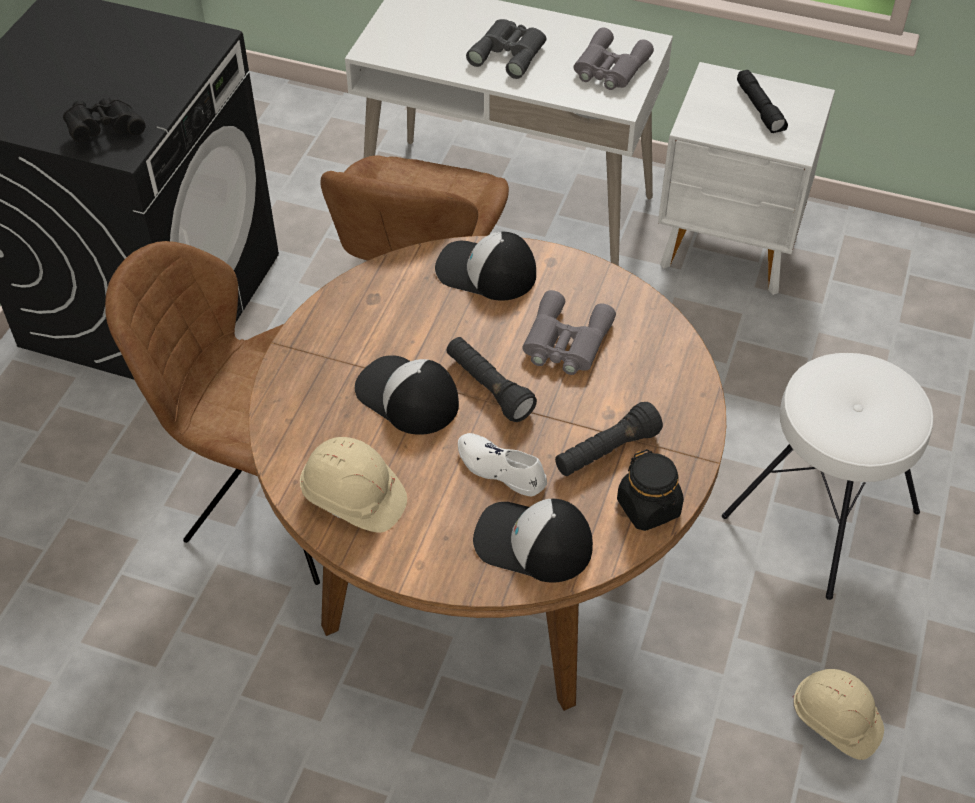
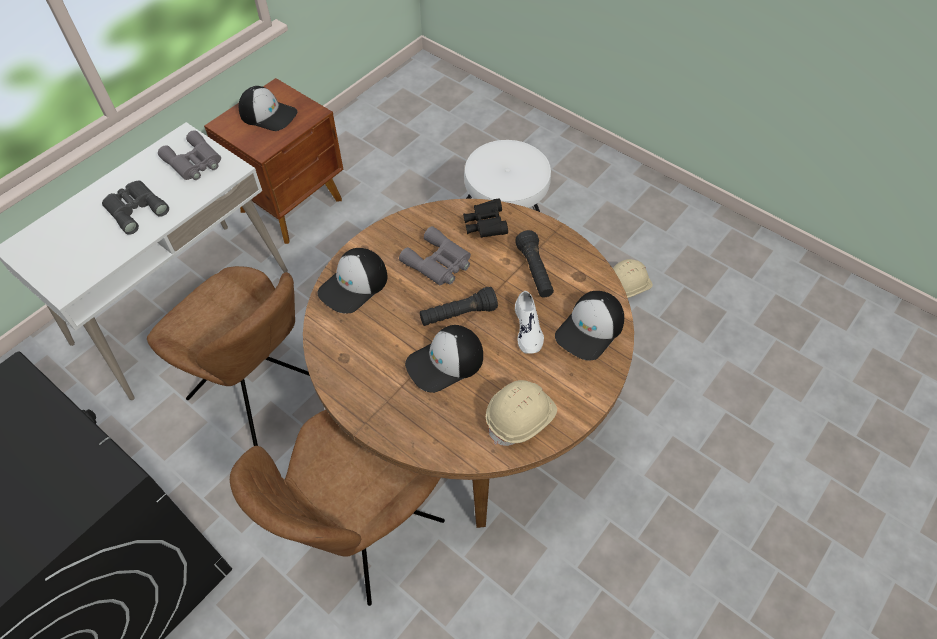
camera: 70 degrees left, 5 degrees up
black binoculars [63,98,146,142] -> black binoculars moved to [463,198,508,238]
white shoe [458,433,547,496] -> white shoe turned 60 degrees counterclockwise [515,291,544,354]
black jar [617,449,684,531] -> none
white nightstand [658,62,835,295] -> brown nightstand [204,78,343,244]
black flashlight [737,70,788,133] -> cap [239,86,297,131]

